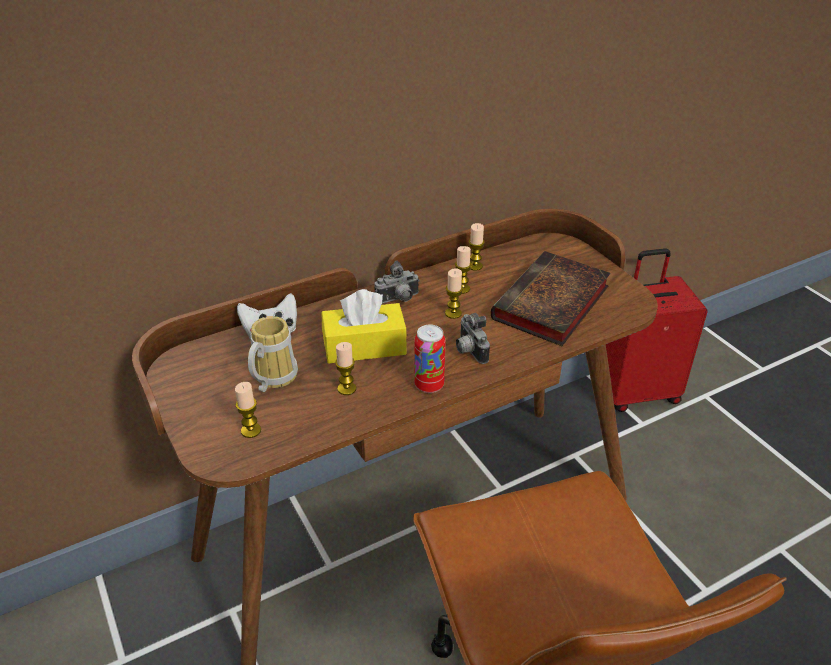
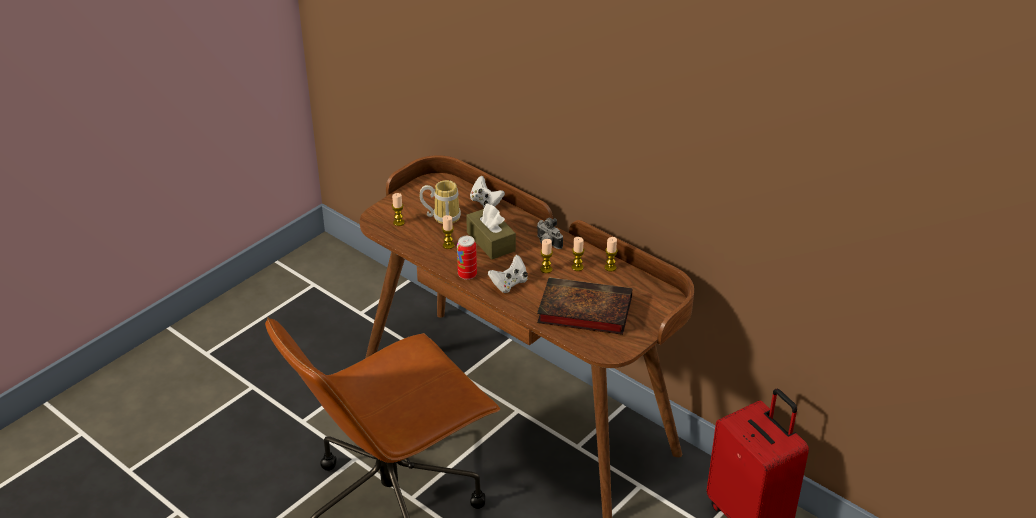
camera: 70 degrees right, 0 degrees up
yellow tissue box [322,289,407,364] -> brown tissue box [466,204,516,259]
camera [456,313,490,364] -> white game controller [488,255,528,293]

